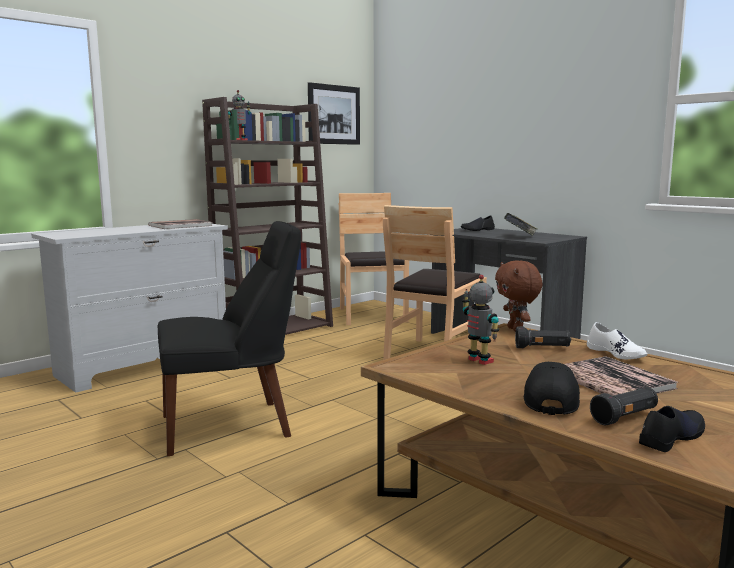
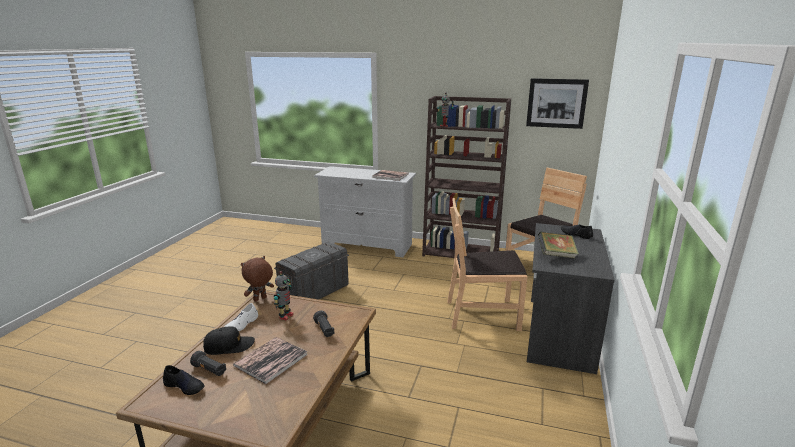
camera: 60 degrees right, 10 degrees up
black chair [158,221,301,456] -> grey storage box [274,242,349,299]
brown plush toy [495,260,542,332] -> brown plush toy moved to [241,256,274,302]
white shoe [587,322,648,359] -> white shoe moved to [224,303,258,331]

